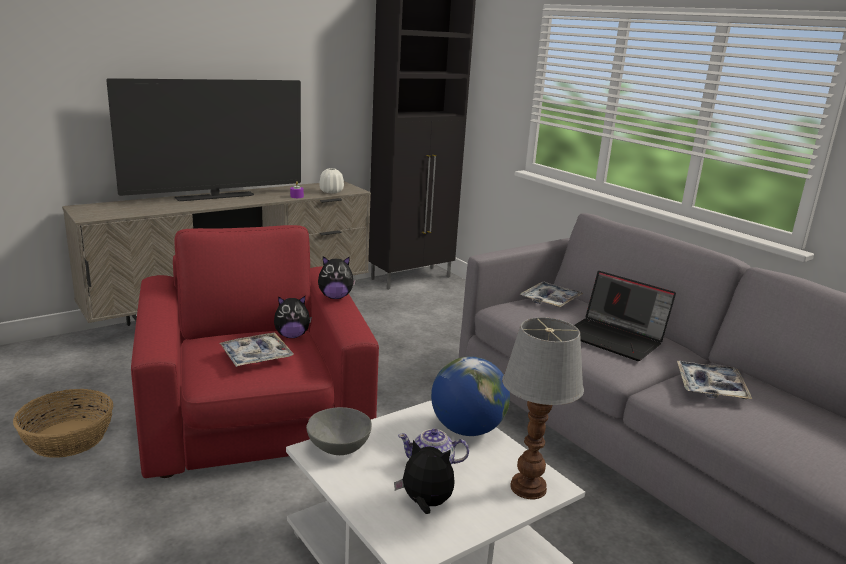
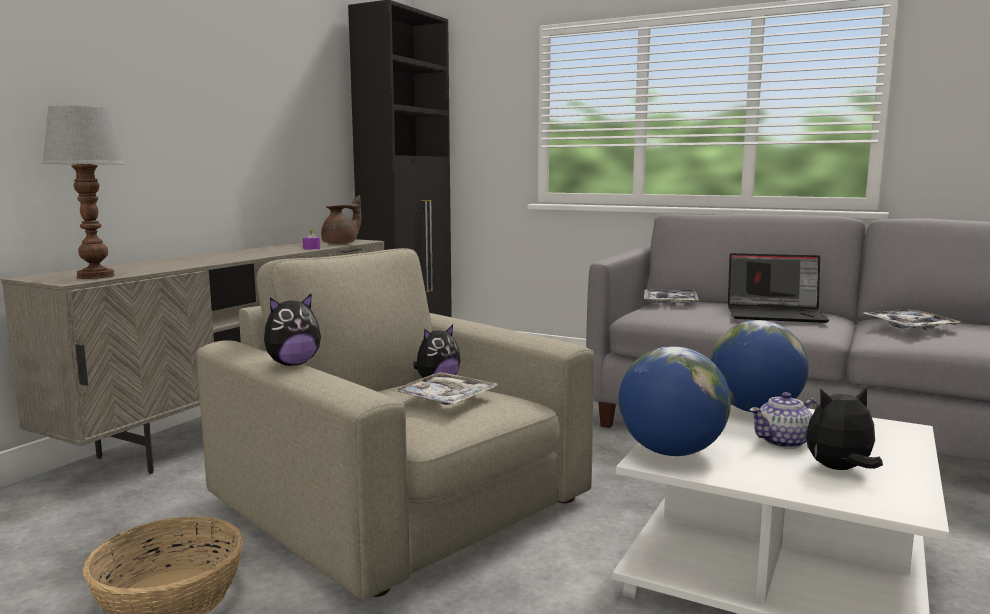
camera: 25 degrees left, 10 degrees down
television [106,78,301,201] -> none
red armchair [131,225,379,478] -> beige armchair [197,248,594,600]
grey bowl [306,407,372,455] -> globe [619,346,731,456]
plush toy [318,256,356,299] -> plush toy moved to [264,294,321,366]
white vase [320,168,344,194] -> brown teapot [321,195,361,244]
table lamp [502,317,584,499] -> table lamp moved to [42,106,125,279]

